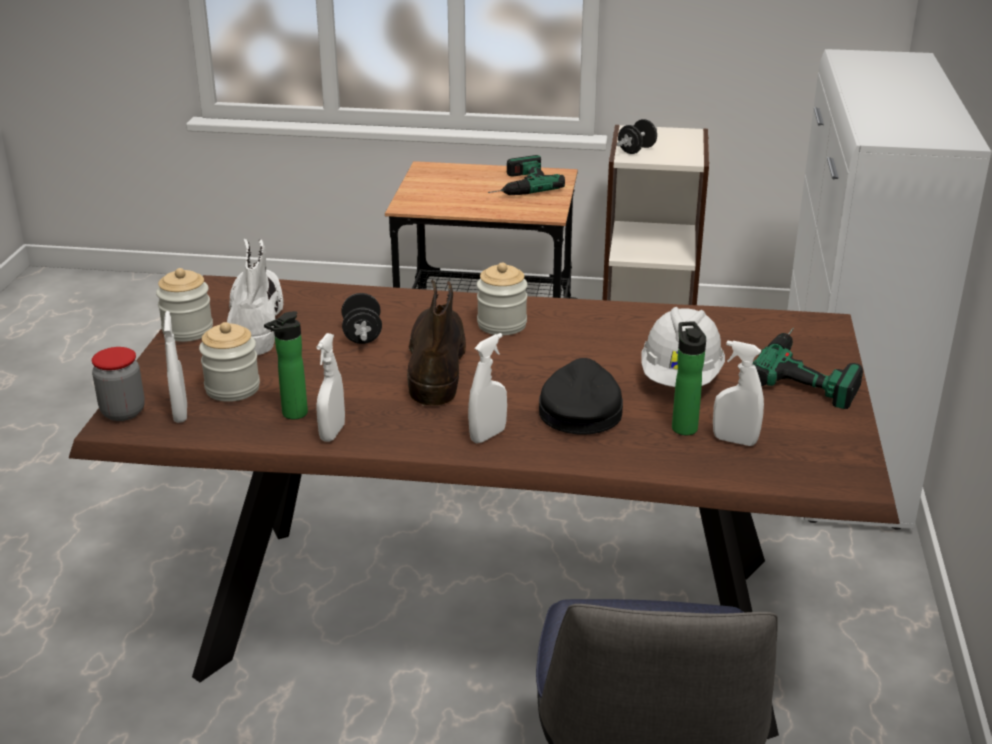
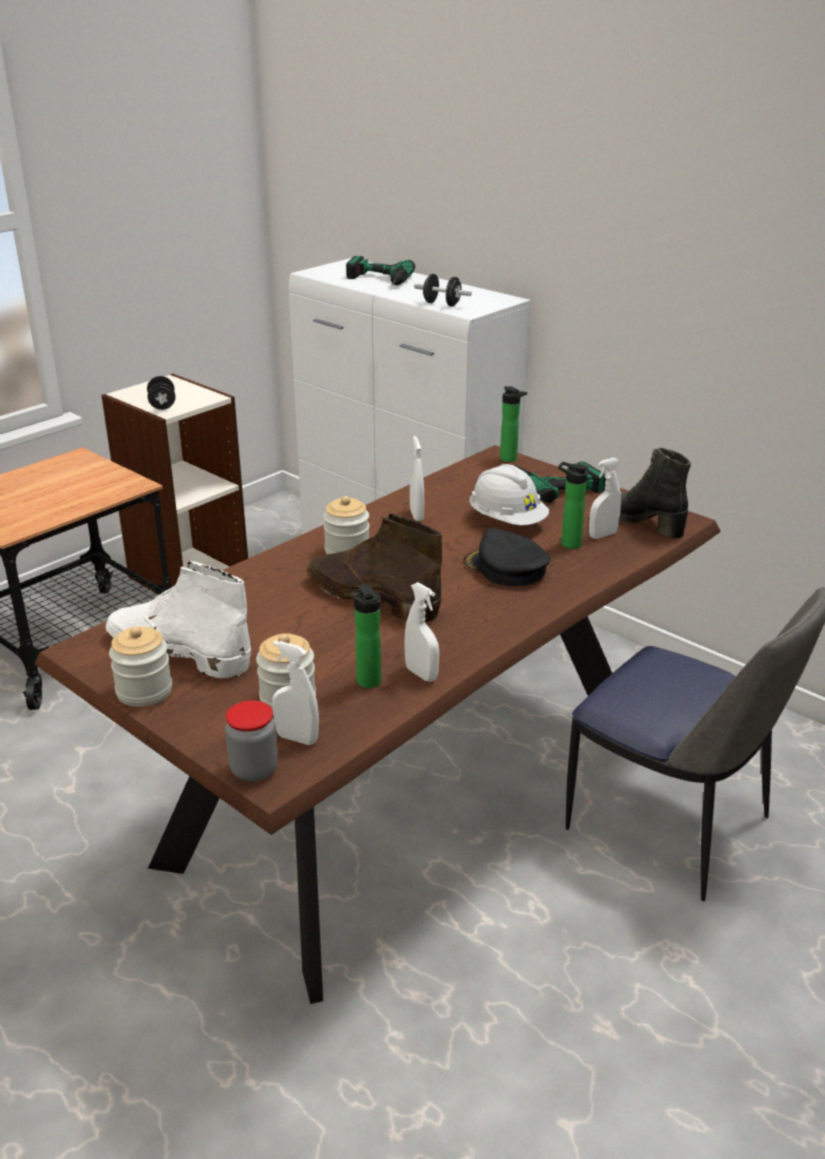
camera: 55 degrees left, 0 degrees up
black dumbbell [341,293,382,344] -> black dumbbell moved to [414,274,472,306]
white spray bottle [468,333,507,443] -> white spray bottle moved to [410,436,424,521]
power drill [488,155,565,195] -> power drill moved to [346,256,415,286]
none -> bottle [500,386,527,462]
none -> black boot [619,448,691,539]

